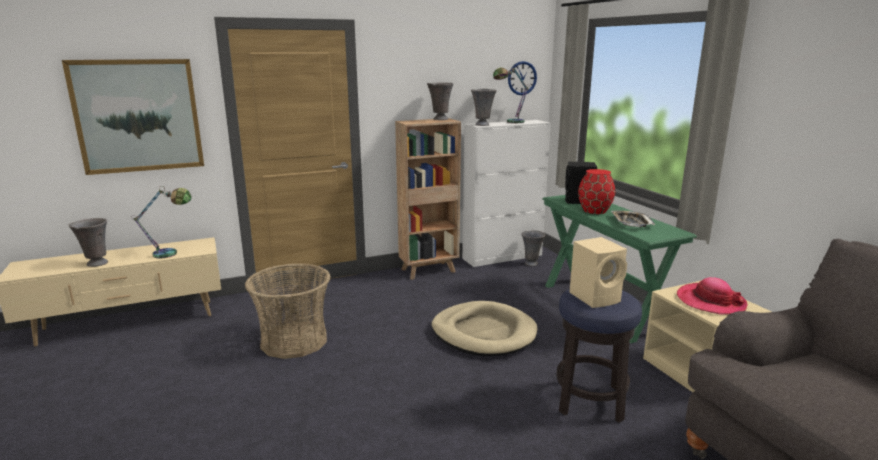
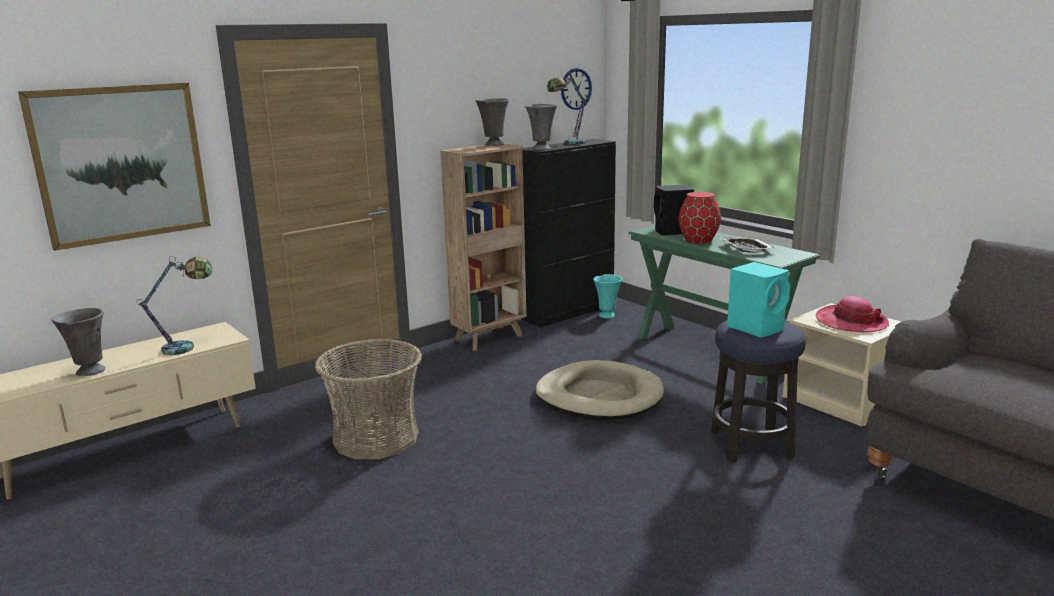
camera: 15 degrees left, 0 degrees up
white cabinet [462,120,551,267] -> black cabinet [521,139,616,327]
grey vase [521,230,546,266] -> turquoise vase [593,274,622,319]
beige speaker [569,237,627,308] -> turquoise speaker [727,262,790,338]

